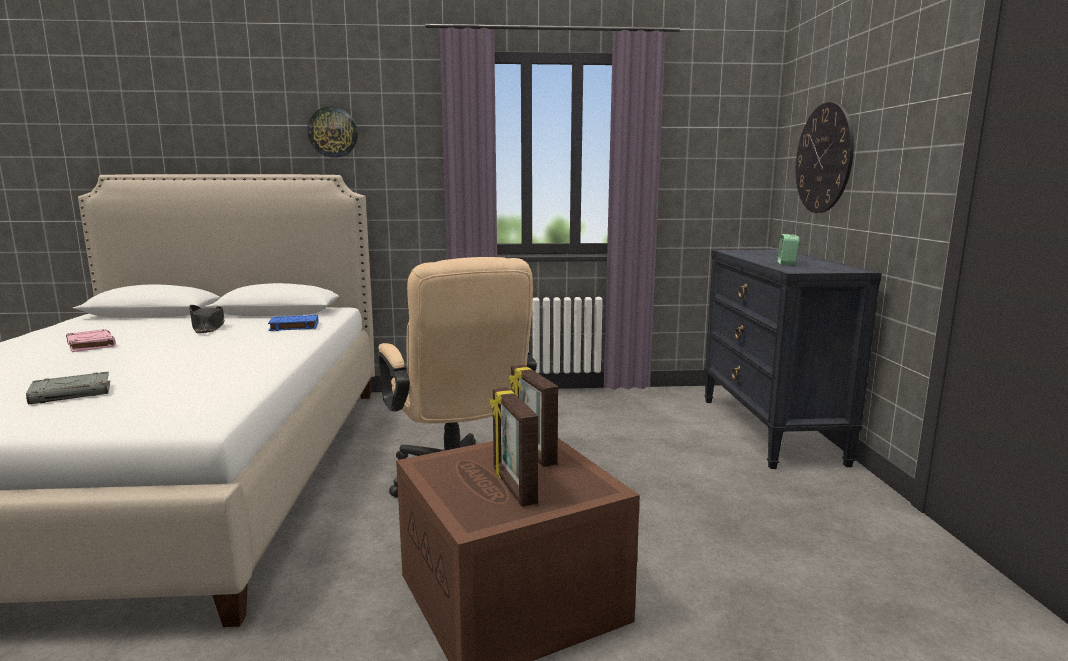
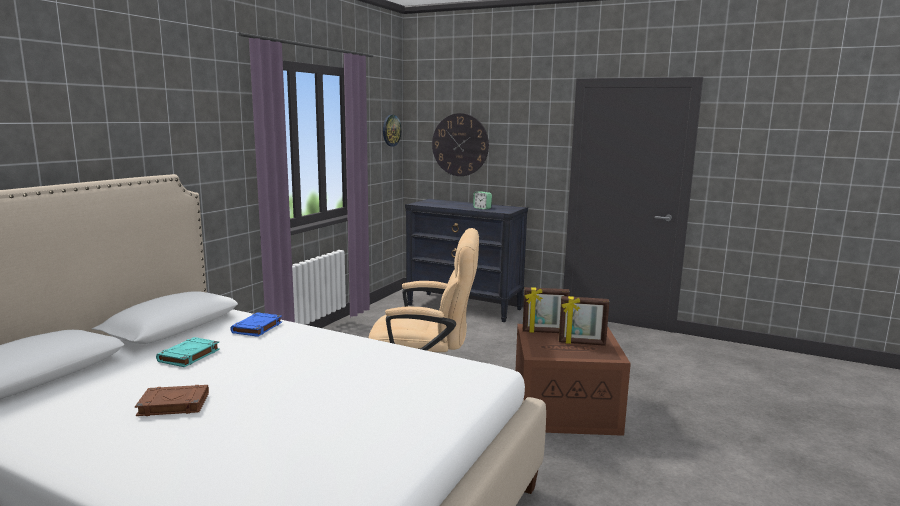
camera: 60 degrees left, 0 degrees up
grey book [26,372,110,405] -> none
pink book [66,329,116,352] -> brown book [135,385,209,416]
black hat [189,305,225,333] -> turquoise book [156,337,220,367]
wall clock [307,107,358,158] -> wall clock moved to [383,115,401,147]

